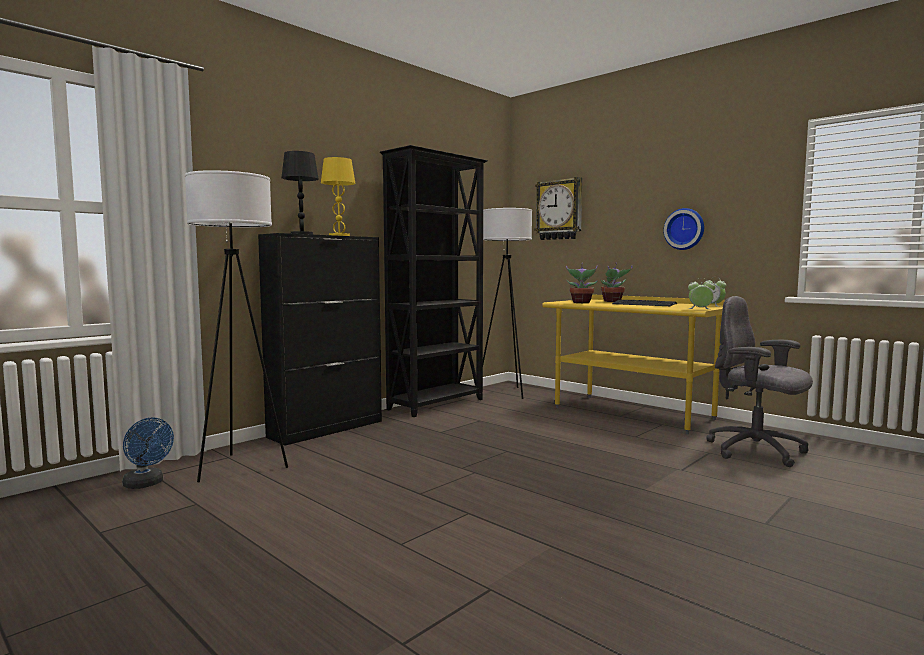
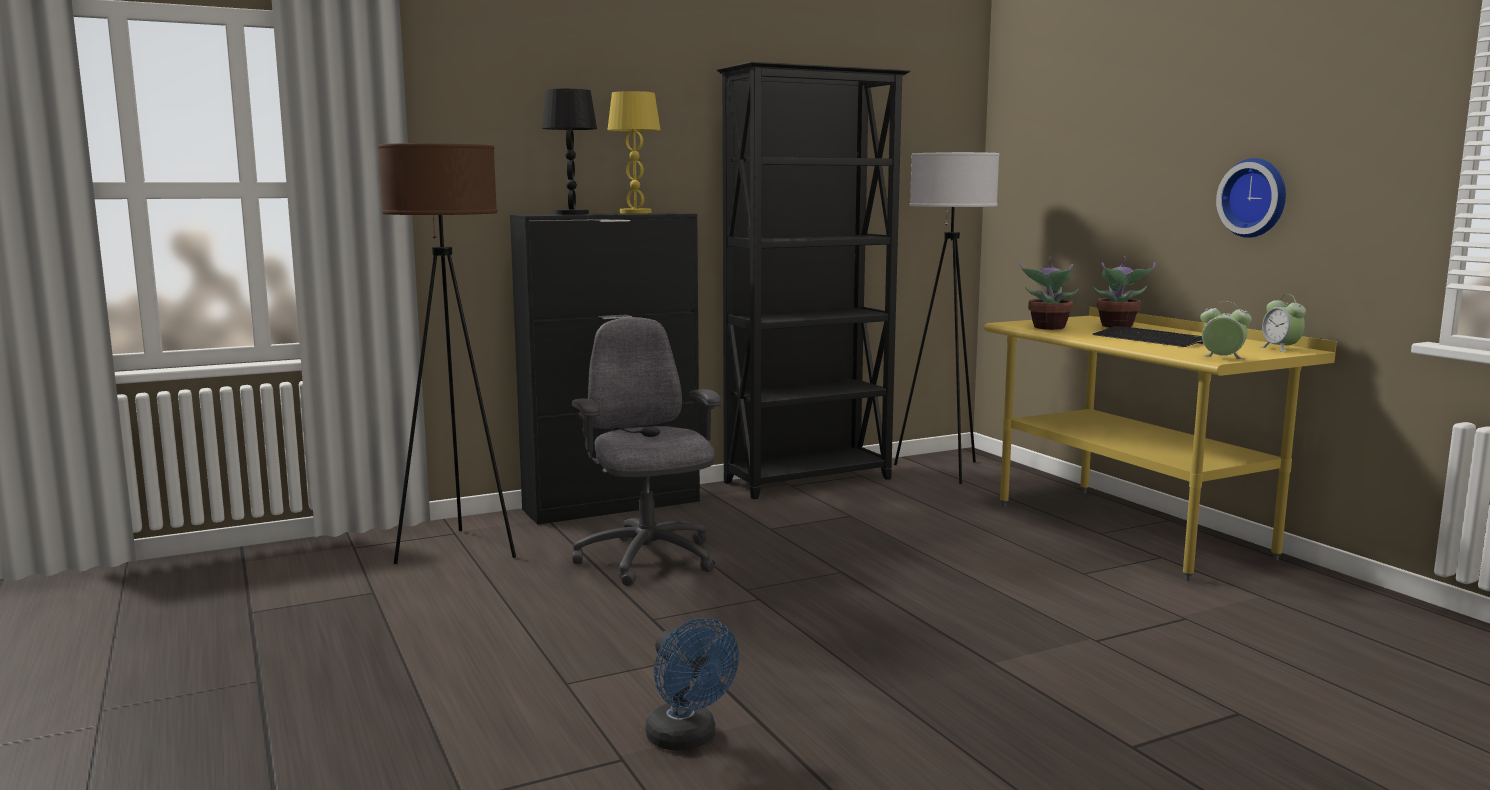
camera: 20 degrees right, 5 degrees up
blue fan [122,417,174,489] -> blue fan moved to [646,618,739,750]
white floor lamp [185,170,288,482] -> brown floor lamp [378,143,516,564]
wall clock [535,177,582,240] -> none
grey office chair [706,296,813,467] -> grey office chair moved to [572,317,721,586]

